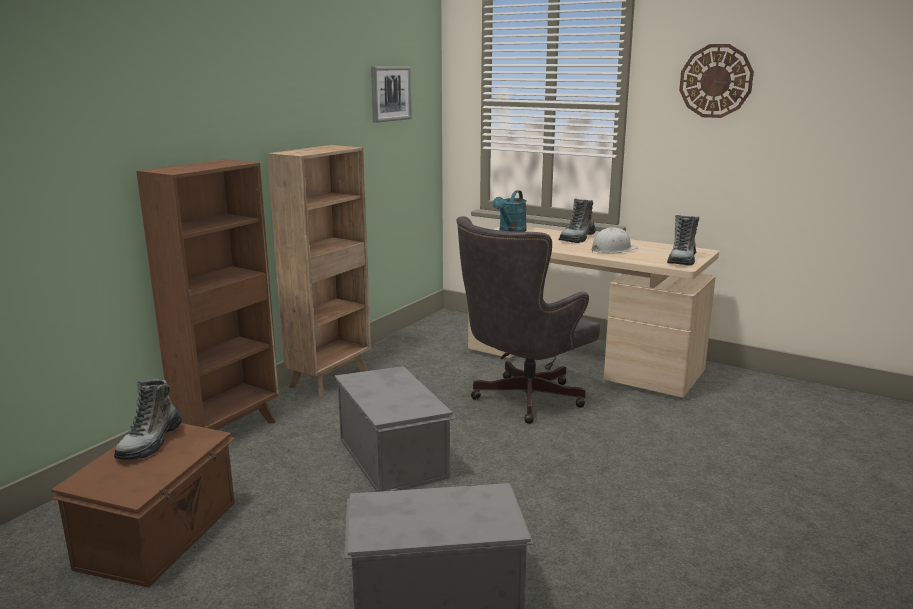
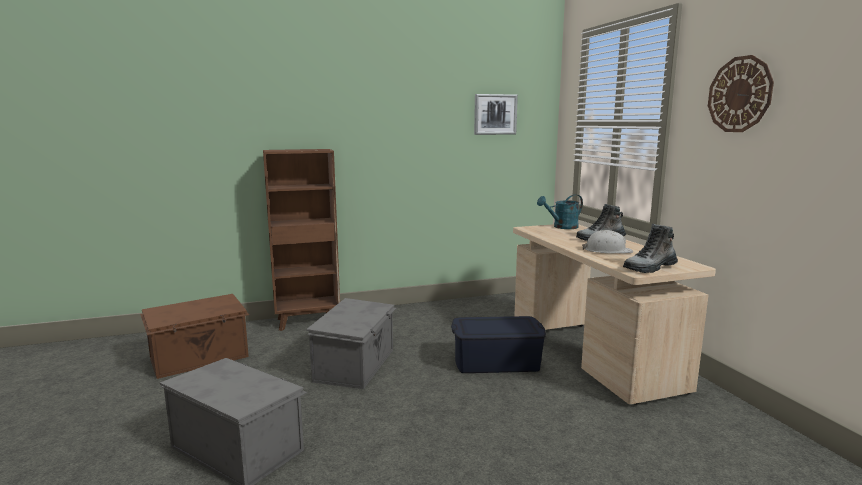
camera: 40 degrees right, 5 degrees down
boot [114,379,182,460] -> none
brown bookcase [267,145,371,397] -> none
grey office chair [456,216,600,424] -> blue storage box [451,316,546,373]

